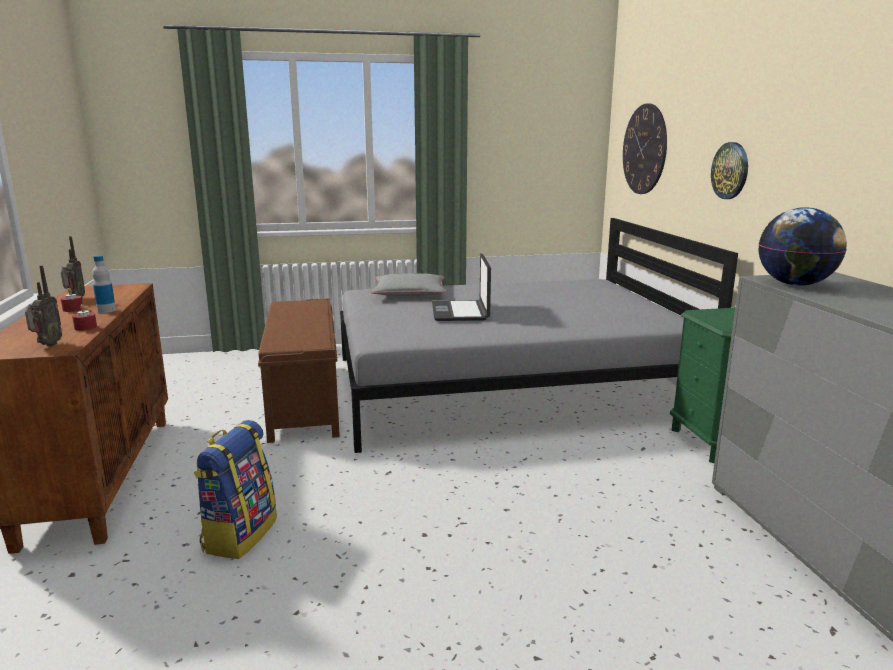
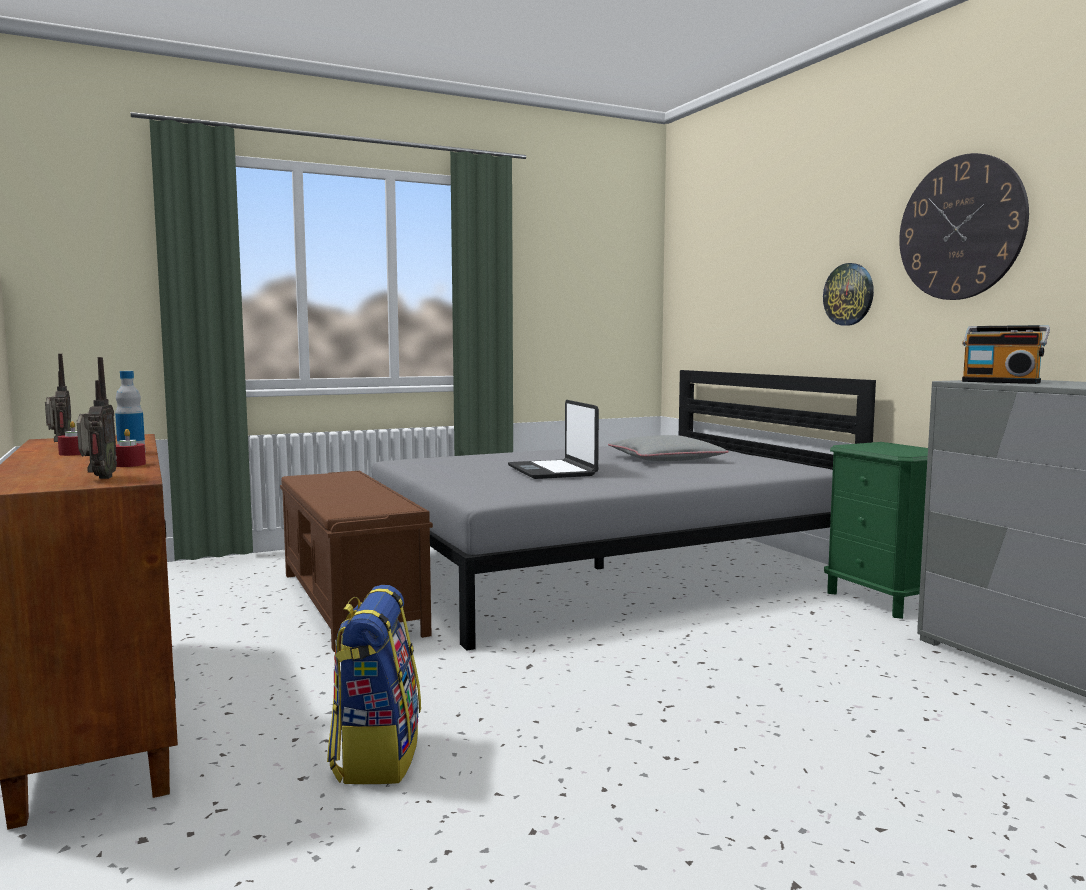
camera: 15 degrees left, 10 degrees down
grey pillow [370,273,446,296] -> grey pillow moved to [608,435,729,461]
wall clock [623,104,667,194] -> wall clock moved to [899,153,1029,300]
globe [759,207,847,286] -> radio [962,325,1050,384]

